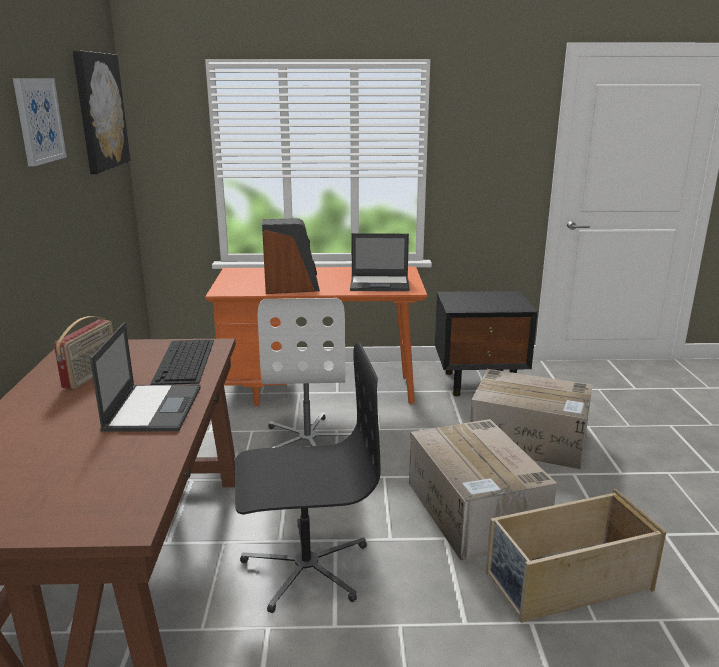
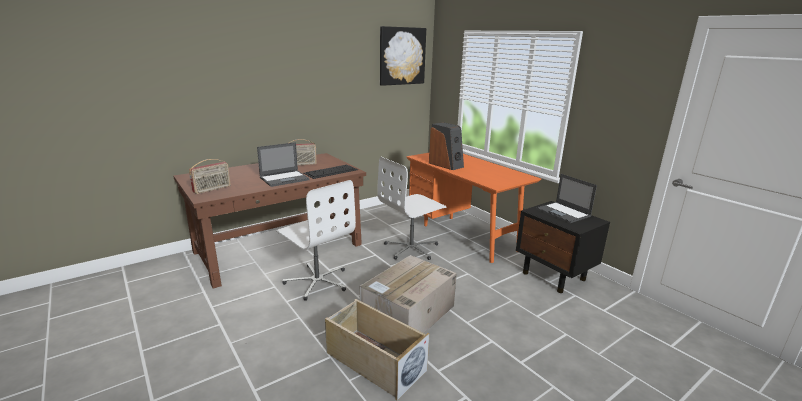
camera: 55 degrees right, 0 degrees up
picture [13,78,67,166] -> none
black office chair [235,342,380,613] -> white office chair [276,180,356,301]
laptop [350,233,410,291] -> laptop moved to [536,174,597,223]
cardboard box [470,369,593,470] -> none
none -> radio [189,159,231,194]

